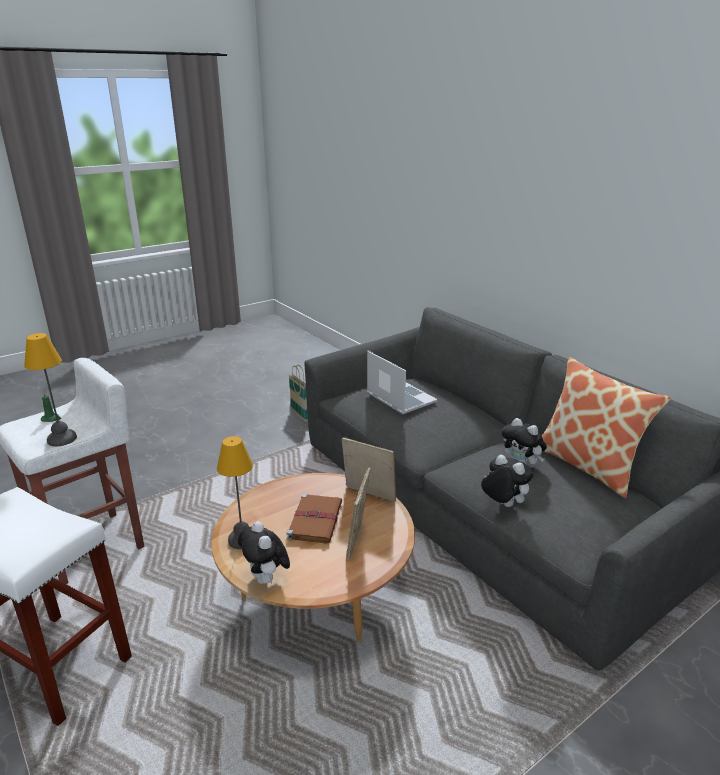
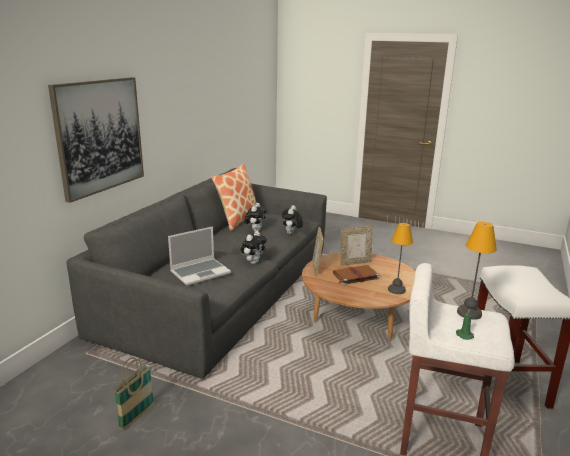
camera: 120 degrees left, 5 degrees down
plush toy [238,521,290,584] -> plush toy moved to [241,231,267,264]
laptop [367,351,438,414] -> laptop turned 150 degrees counterclockwise [168,226,231,286]
none -> picture [48,77,144,203]

